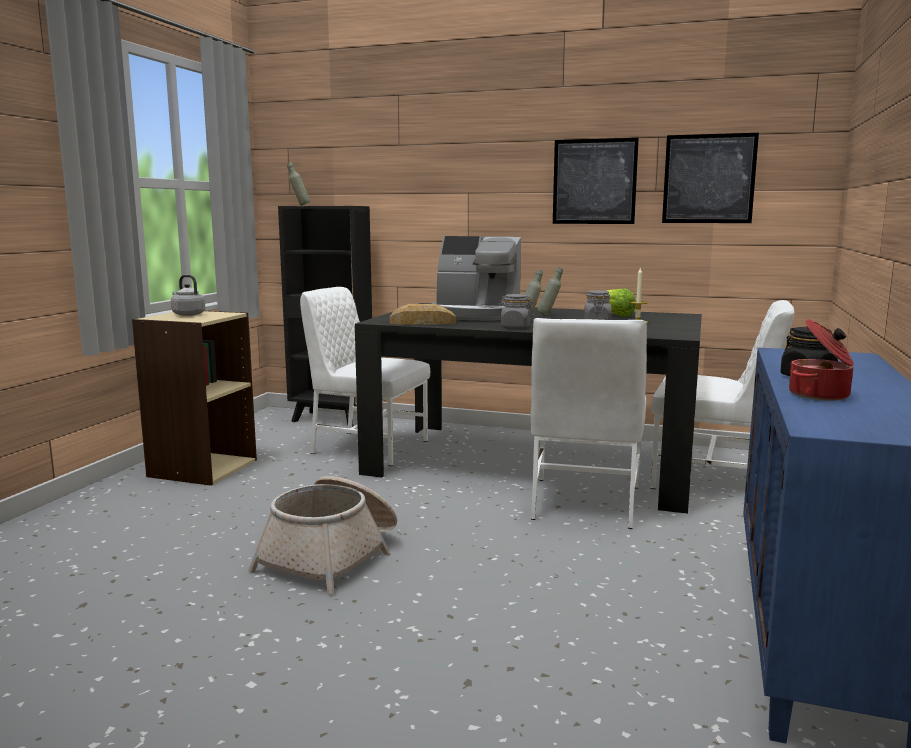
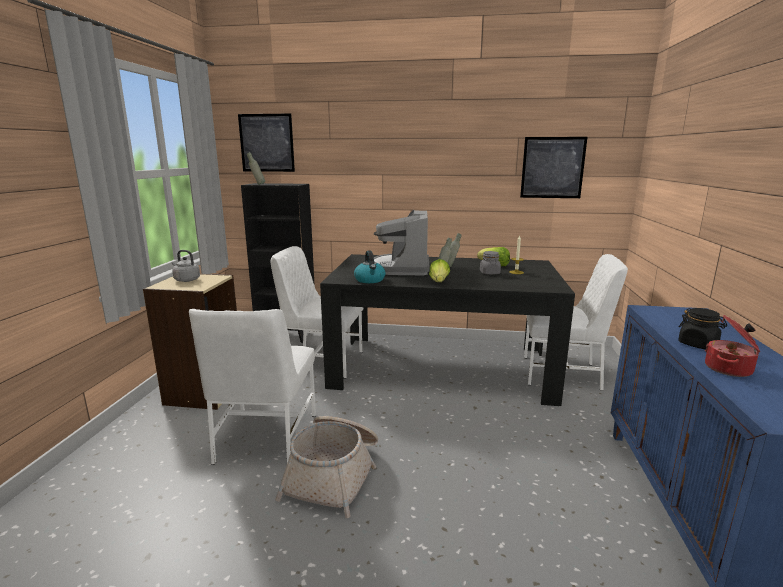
camera: 10 degrees left, 5 degrees up
bread [390,304,456,325] -> kettle [354,250,386,283]
coffee machine [431,236,521,321] -> coffee machine turned 90 degrees clockwise [374,210,430,275]
grey jar [498,294,534,328] -> lettuce [429,259,450,282]
white chair [530,318,647,529] -> white chair moved to [189,309,316,465]
picture [553,138,639,224] -> picture moved to [238,114,295,172]

